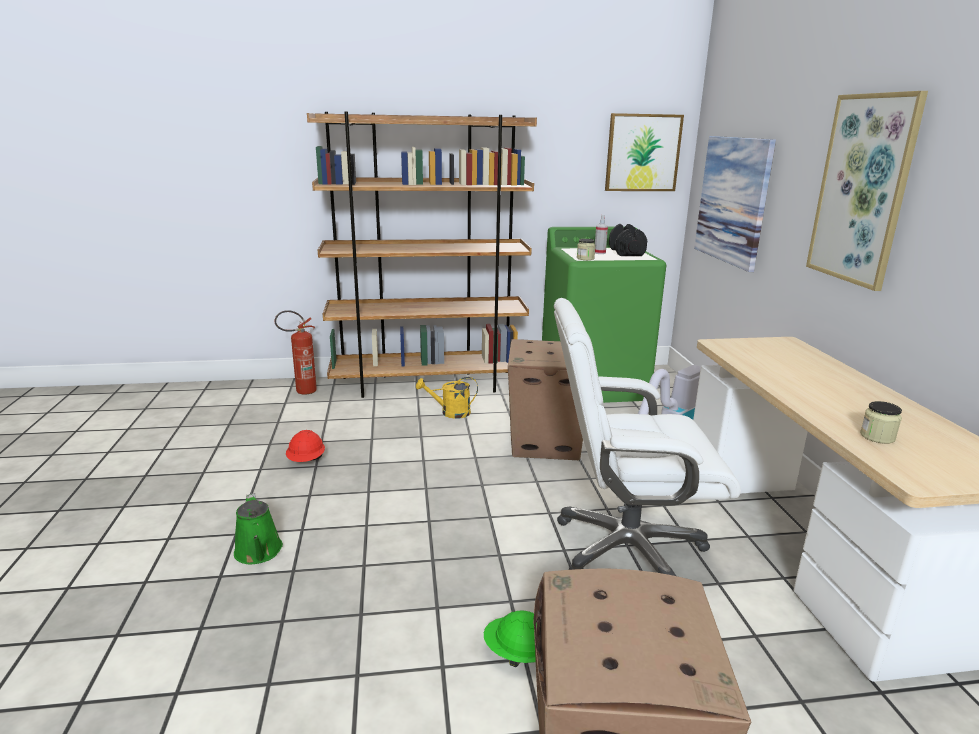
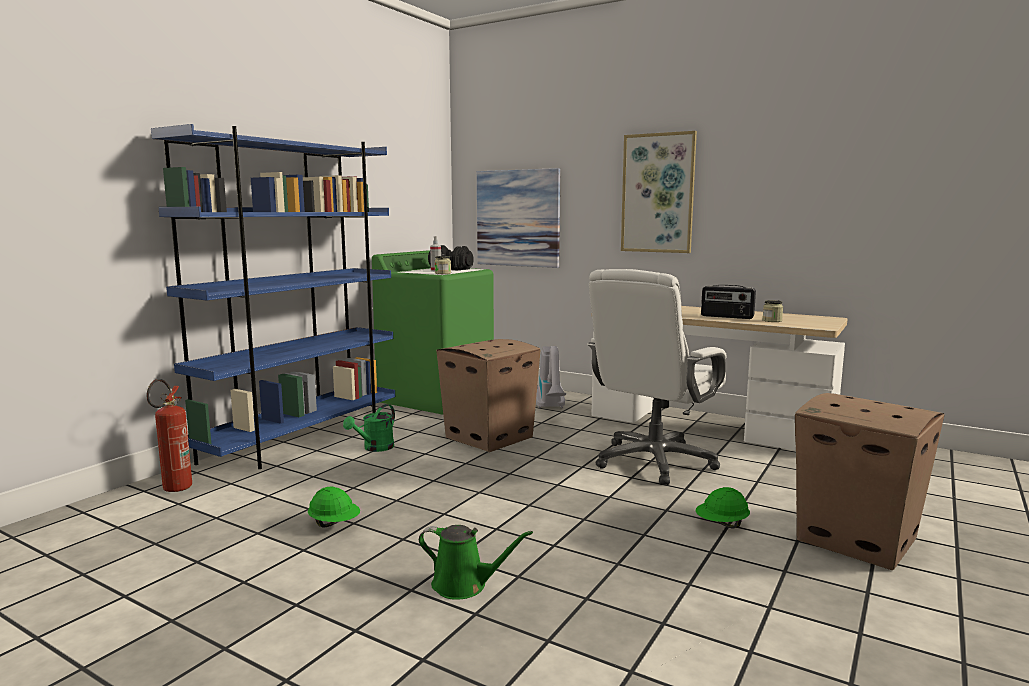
camera: 50 degrees left, 10 degrees down
red hard hat [286,430,325,462] -> green hard hat [308,486,360,528]
brown bookcase [307,112,537,398] -> blue bookcase [151,124,395,469]
yellow watering can [416,377,478,419] -> green watering can [343,404,395,452]
picture [605,113,684,191] -> none
none -> radio [701,285,756,319]

